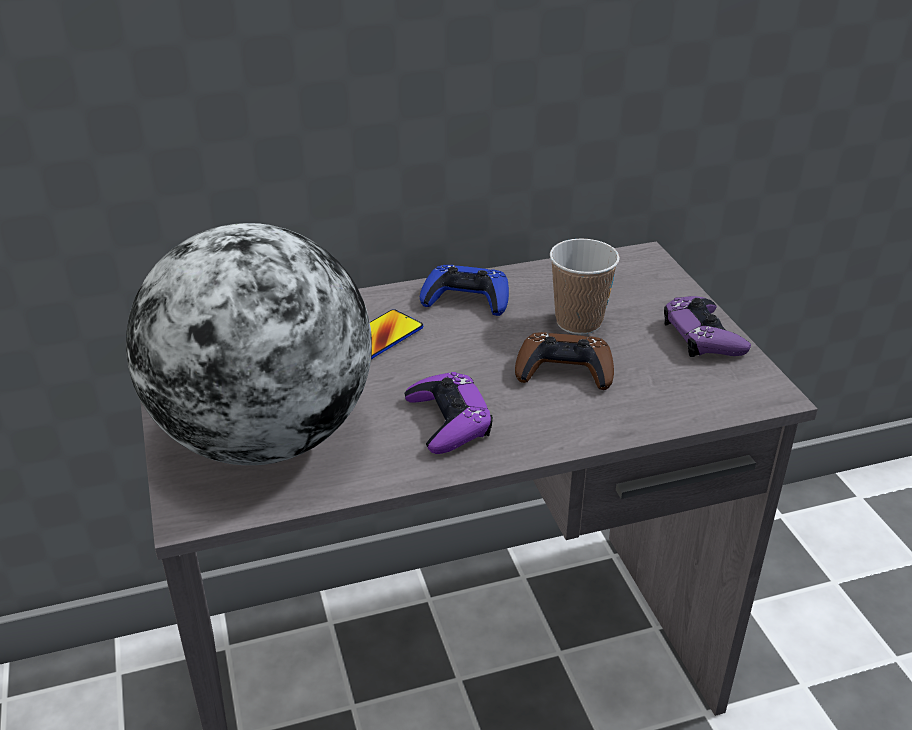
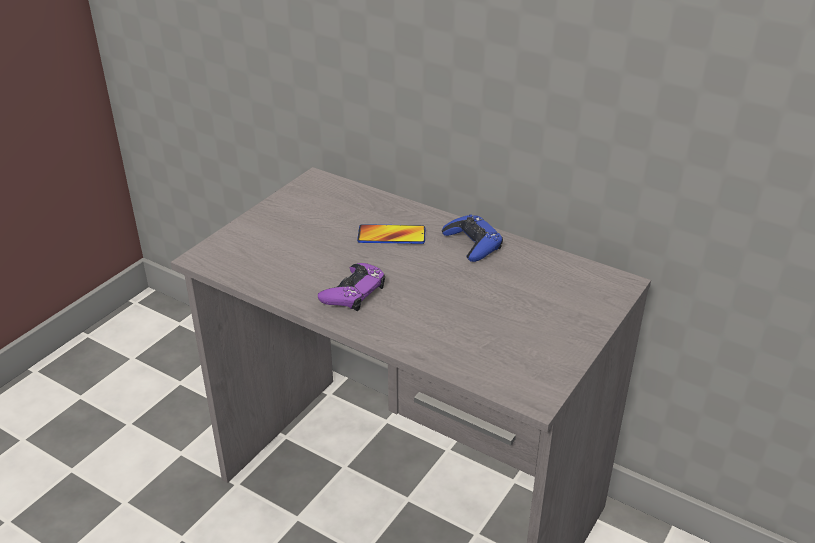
camera: 50 degrees right, 0 degrees up
globe [126,223,372,465] -> none
brown game controller [515,332,614,390] -> none
cup [550,238,620,335] -> none
purple game controller [664,296,751,357] -> none

